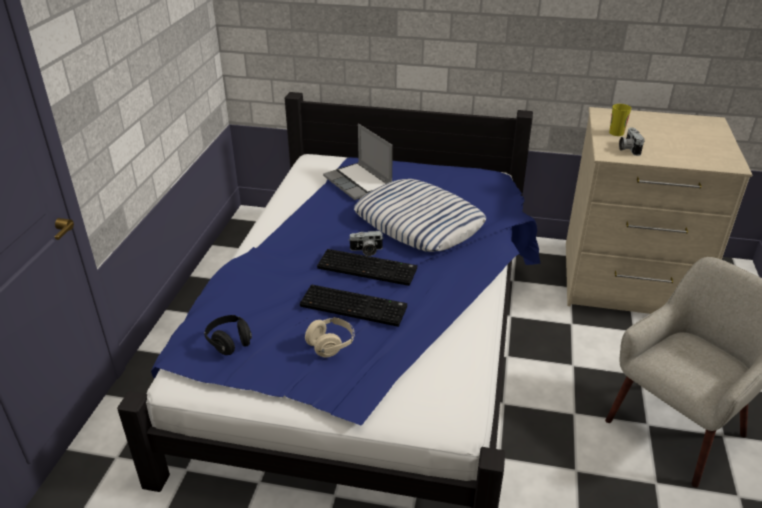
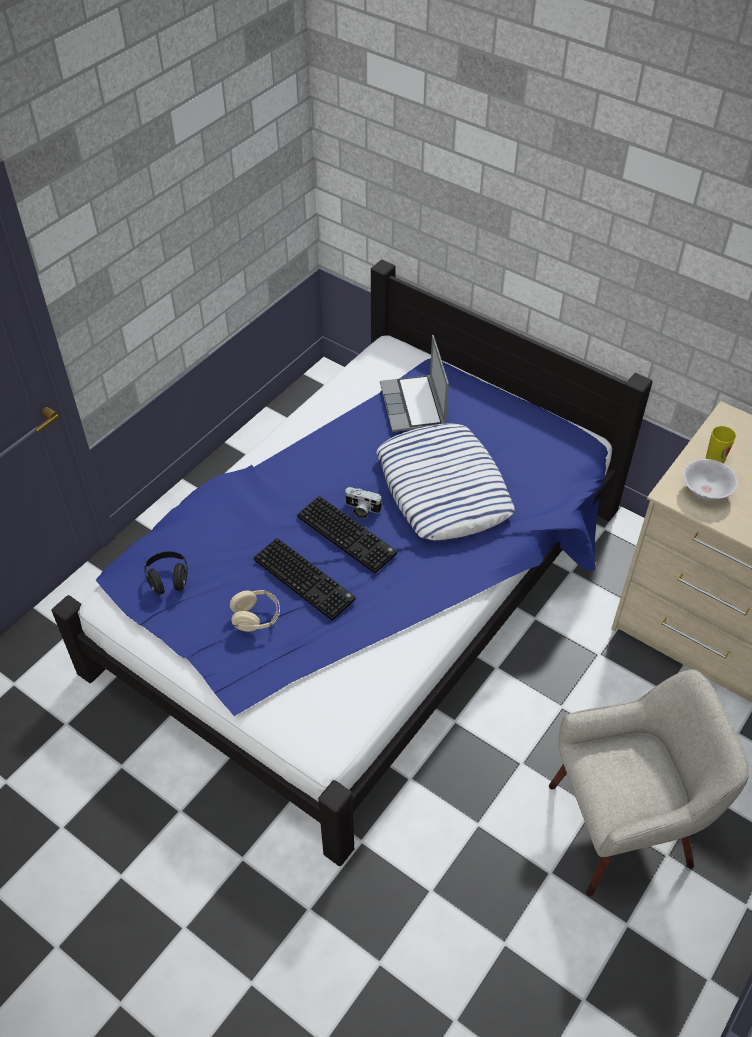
camera: 25 degrees right, 15 degrees up
camera [619,128,645,156] -> white bowl [683,459,738,501]

